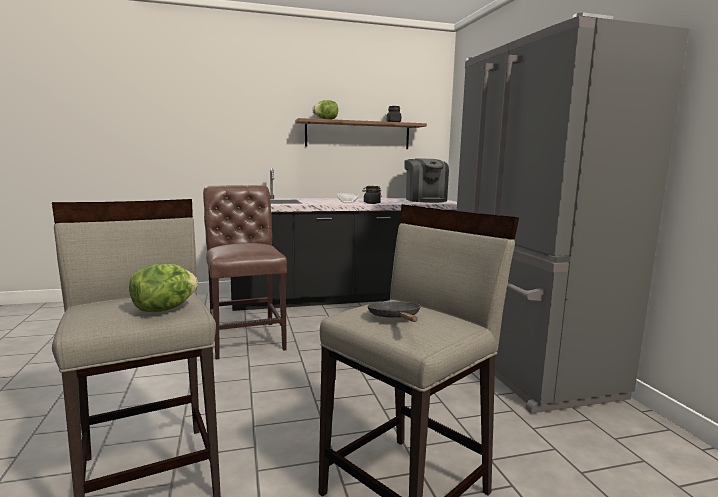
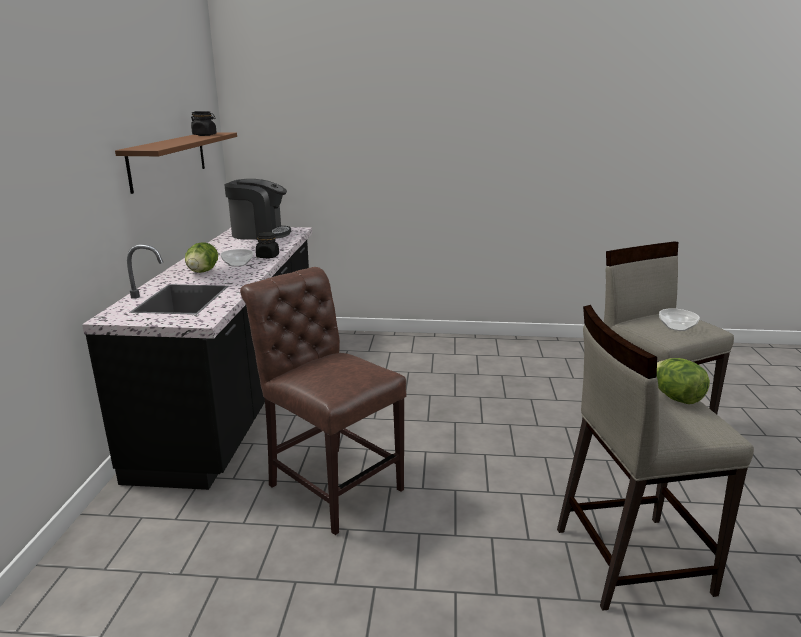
camera: 70 degrees left, 10 degrees up
brown chair [203,185,287,359] -> brown chair turned 45 degrees clockwise [240,267,407,535]
lettuce [312,100,338,119] -> lettuce moved to [185,242,218,273]
black frying pan [368,301,421,322] -> bowl [659,308,700,331]
grey fridge [457,12,689,414] -> none

